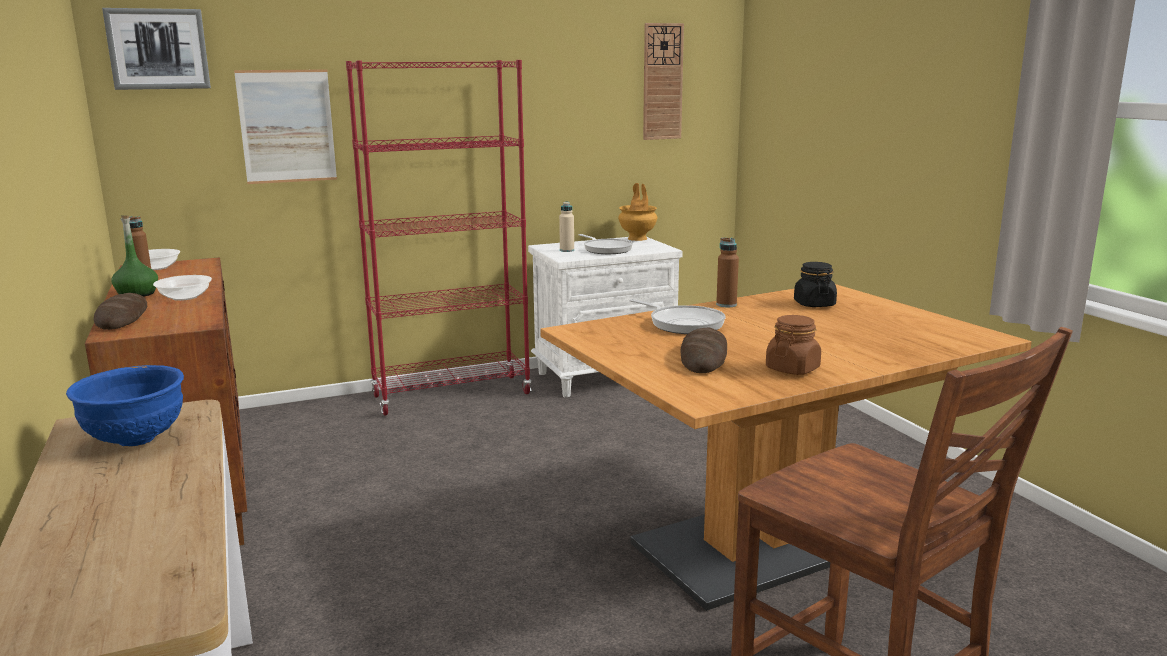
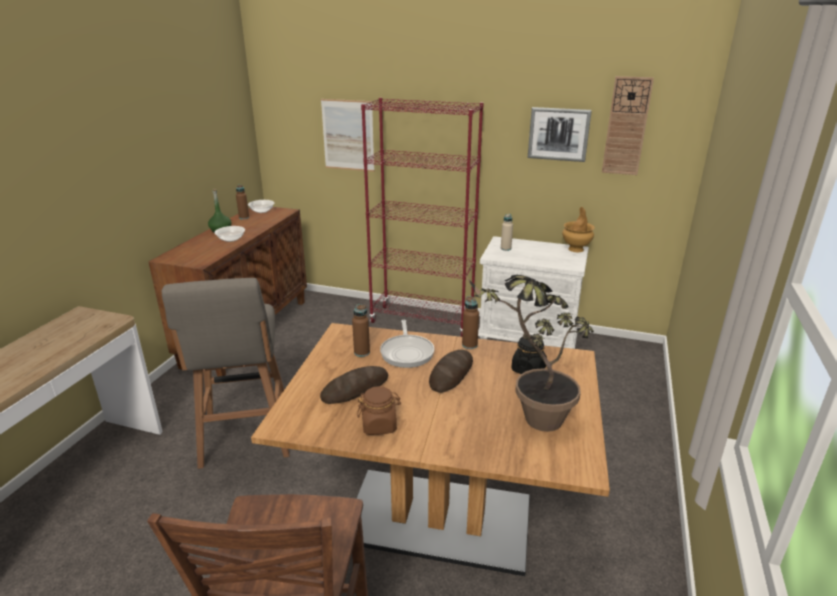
camera: 40 degrees right, 10 degrees up
blue bowl [66,365,184,446] -> none
bread [94,293,147,330] -> bread moved to [429,350,473,393]
picture [102,8,211,90] -> picture moved to [528,107,592,162]
frying pan [579,234,633,254] -> none
none -> grey stool [162,278,289,469]
none -> brown bottle [352,304,370,357]
none -> potted plant [466,275,594,432]

